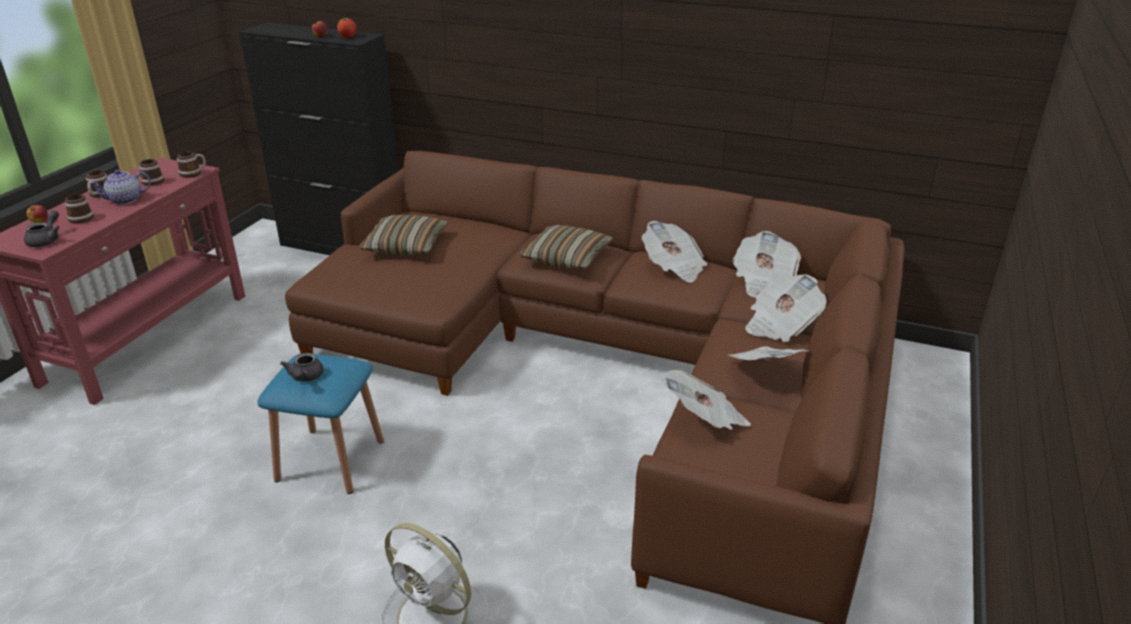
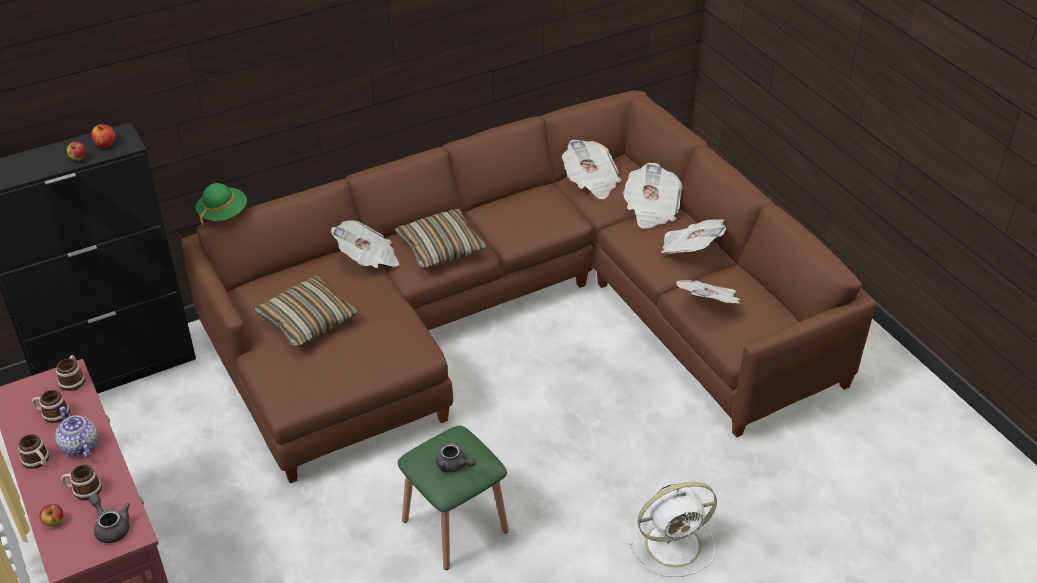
camera: 50 degrees left, 10 degrees up
teapot [89,170,151,205] -> teapot turned 135 degrees clockwise [55,406,98,458]
blue stool [258,354,384,494] -> green stool [398,426,509,570]
newspaper [642,221,707,283] -> newspaper moved to [331,220,399,268]
none -> green hat [196,183,247,225]

